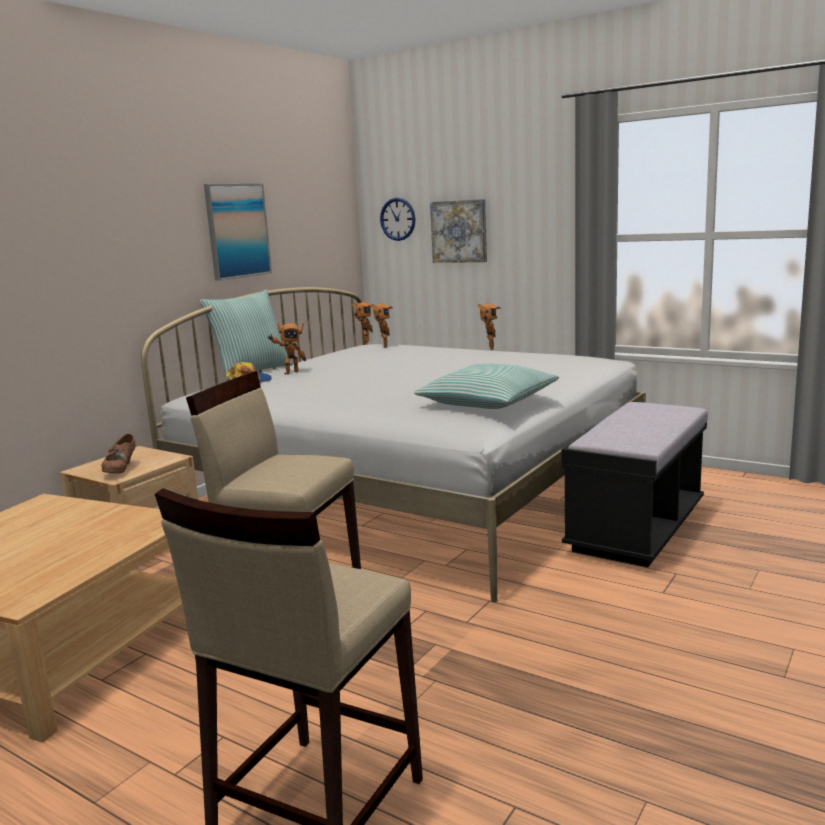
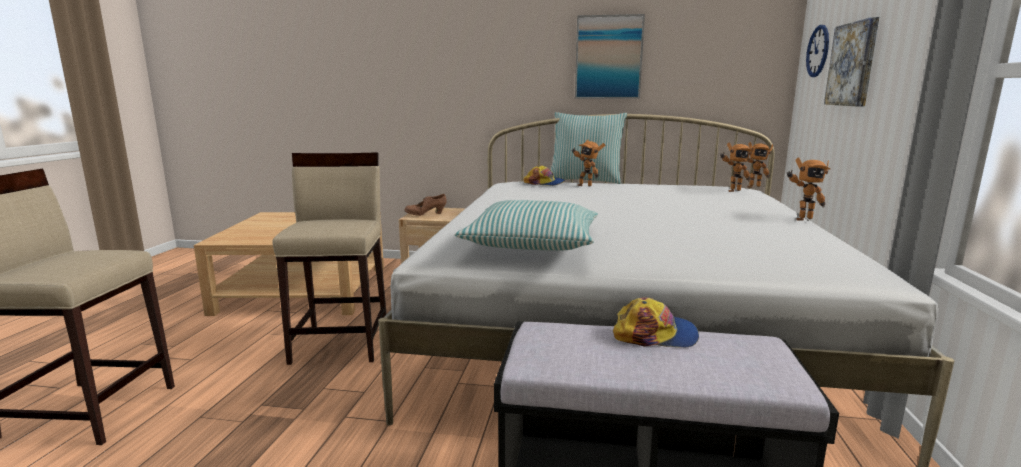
camera: 65 degrees right, 0 degrees up
none -> cap [613,297,699,348]

